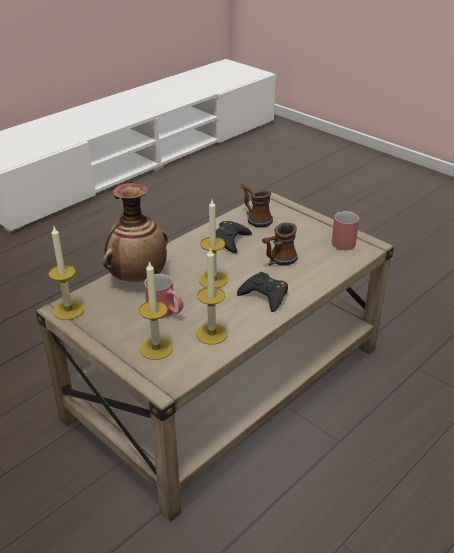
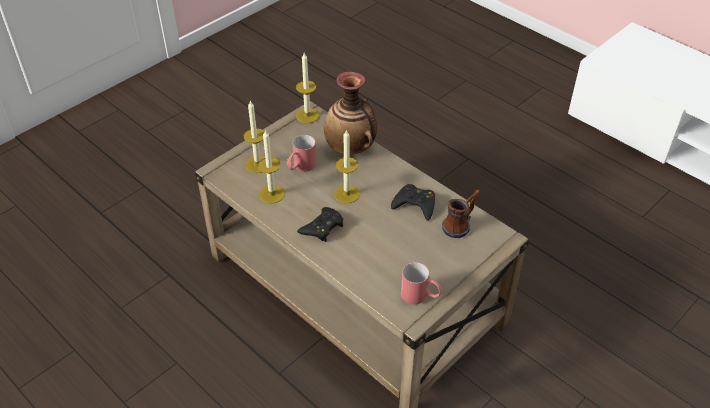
camera: 90 degrees right, 10 degrees up
mug [262,222,298,266] -> none

